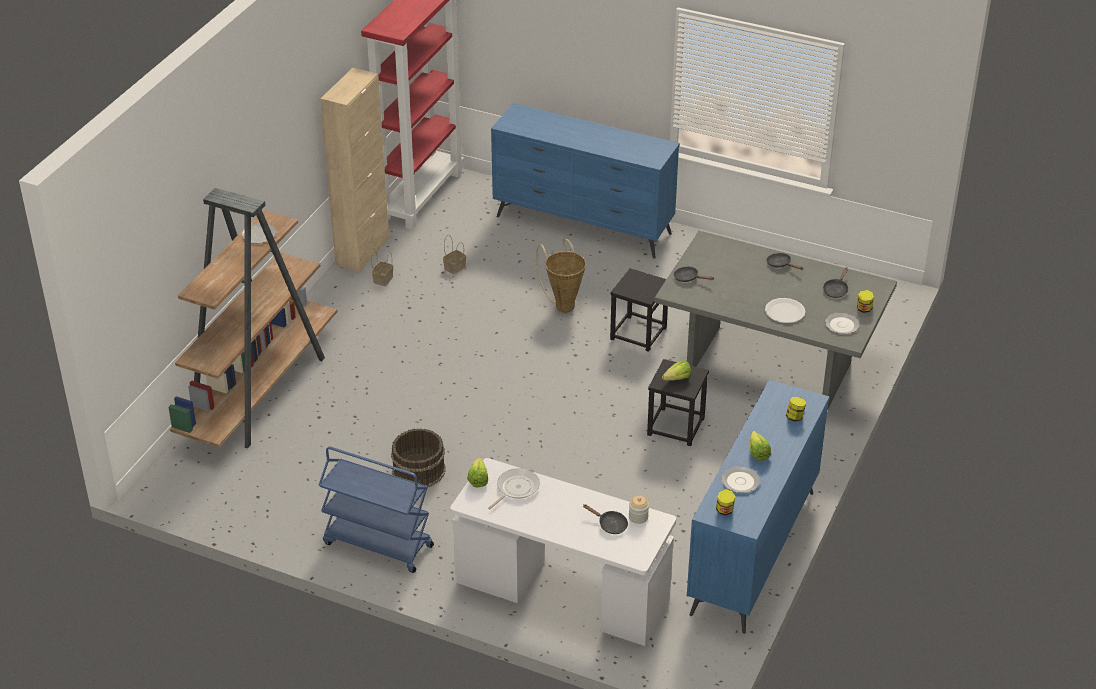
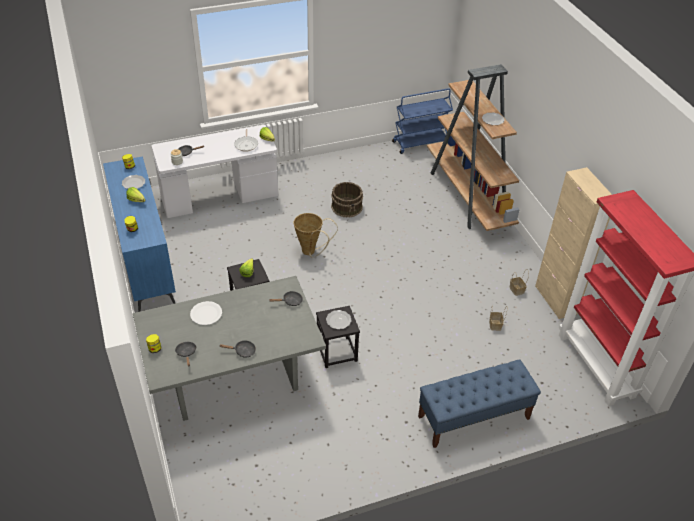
camera: 135 degrees right, 5 degrees up
blue cart [319,446,434,573] -> blue cart moved to [392,88,453,154]
blue dresser [491,103,680,259] -> blue bench [418,359,541,448]
basket [536,239,586,313] -> basket moved to [294,213,338,258]
plate [825,313,860,334] -> plate moved to [326,310,352,329]

